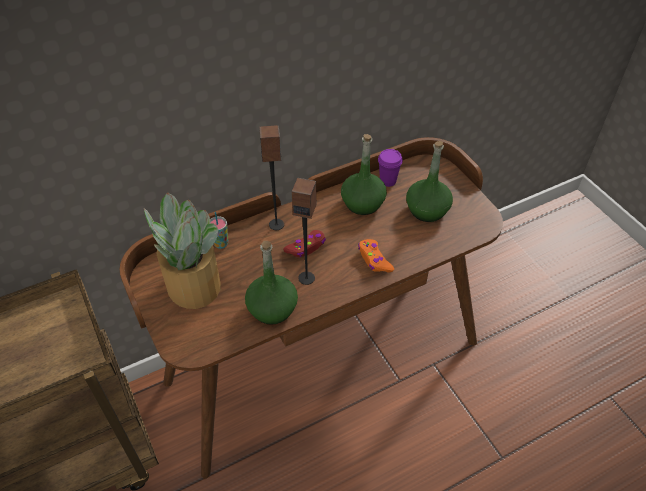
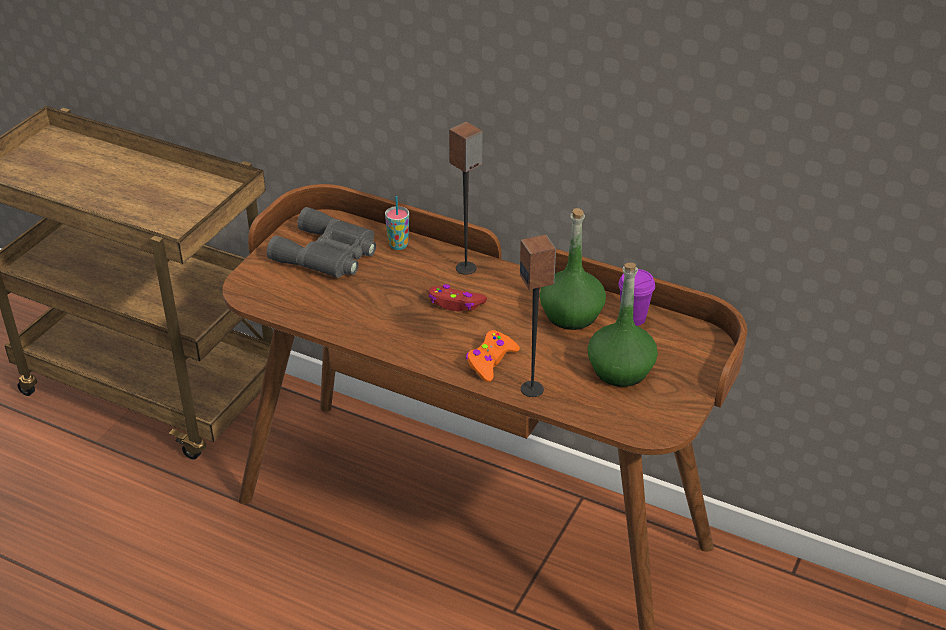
camera: 55 degrees right, 10 degrees down
potted plant [144,193,220,309] -> grey binoculars [267,207,376,278]
green bottle [245,241,298,325] -> none
speaker [292,178,316,285] -> speaker moved to [520,235,556,397]

